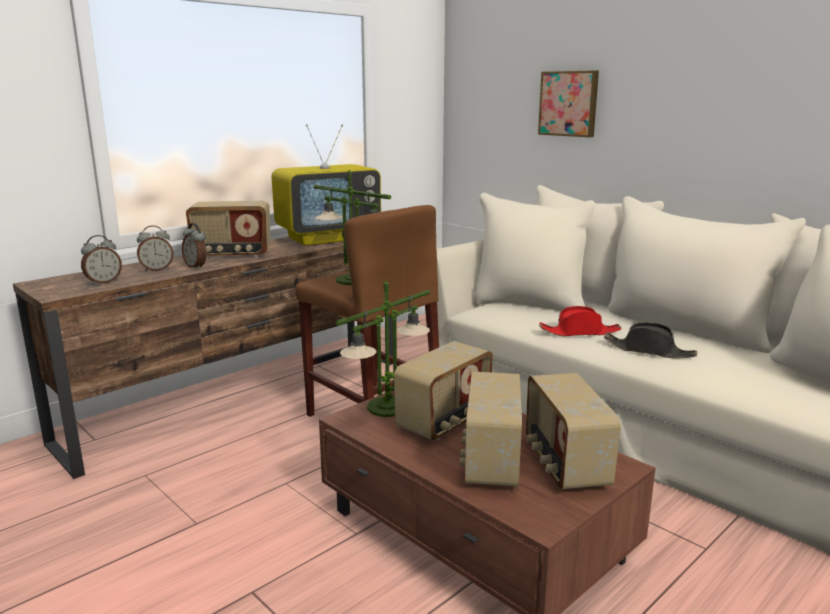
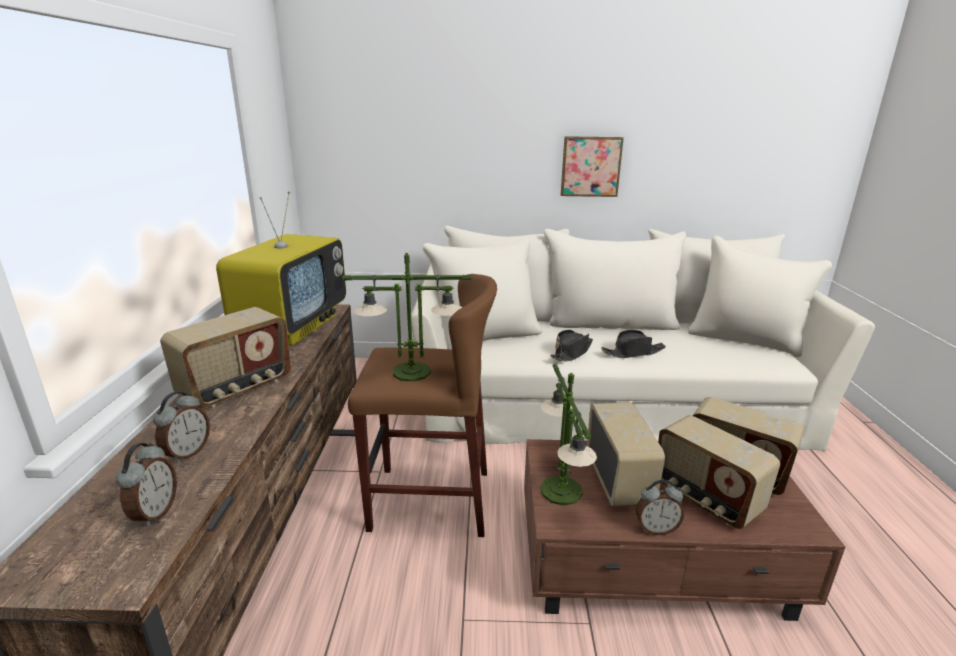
camera: 45 degrees left, 5 degrees up
alarm clock [182,223,207,269] -> alarm clock moved to [636,479,684,535]
picture [538,71,599,137] -> picture moved to [561,136,624,197]
red hat [539,306,622,336] -> black hat [550,330,593,361]

